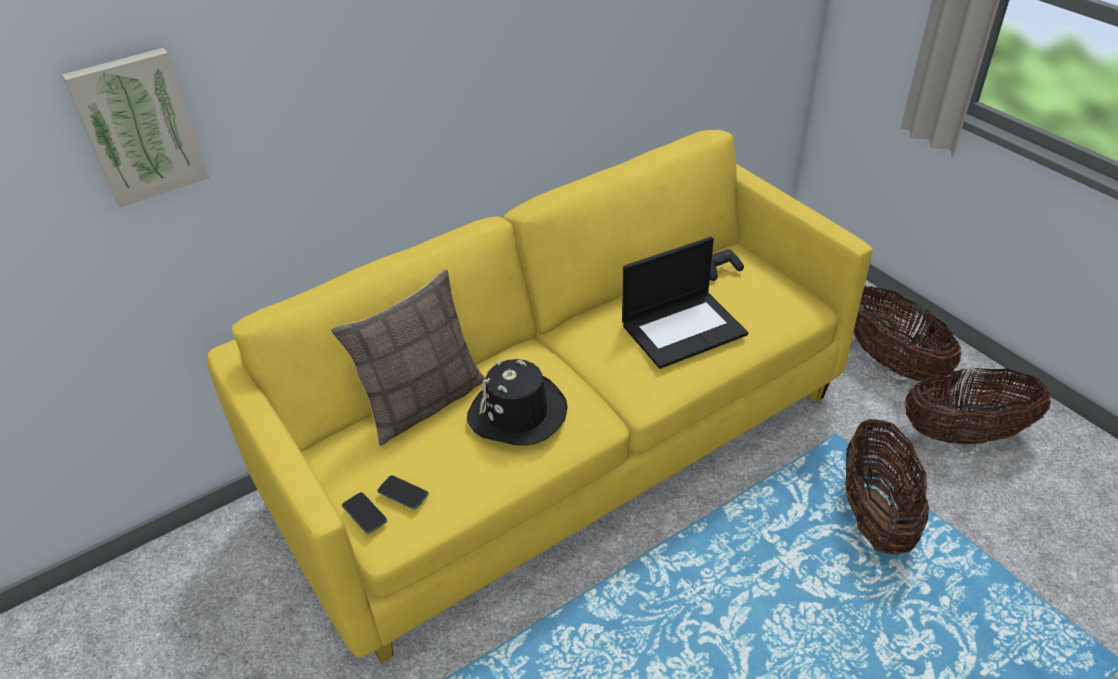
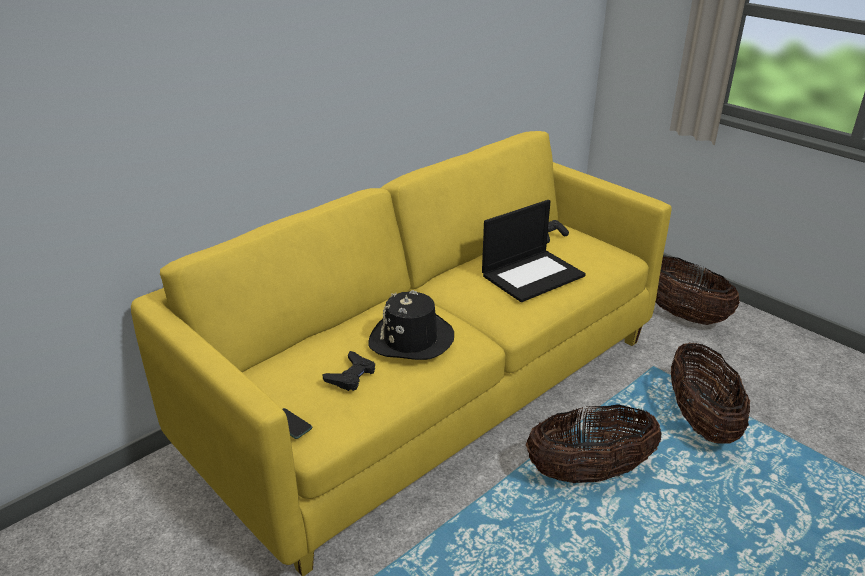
camera: 10 degrees left, 10 degrees down
picture [62,48,209,207] -> none
pillow [331,269,485,446] -> none
phone [377,475,429,510] -> none
basket [904,368,1051,444] -> basket moved to [526,404,662,483]
none -> black game controller [322,351,375,391]

